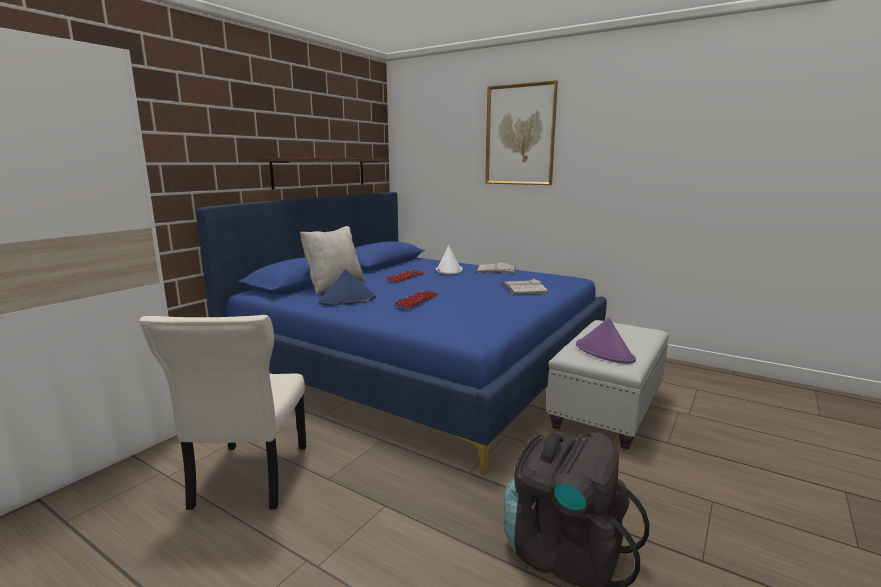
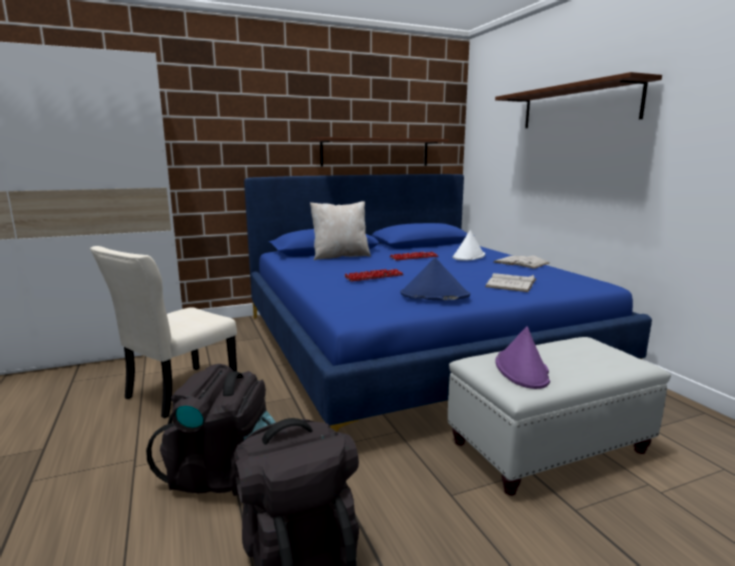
camera: 35 degrees right, 0 degrees up
blue hat [319,269,376,306] -> blue hat moved to [400,258,470,300]
picture [485,80,558,185] -> brown shelf [495,72,662,128]
none -> black backpack [146,364,276,496]

